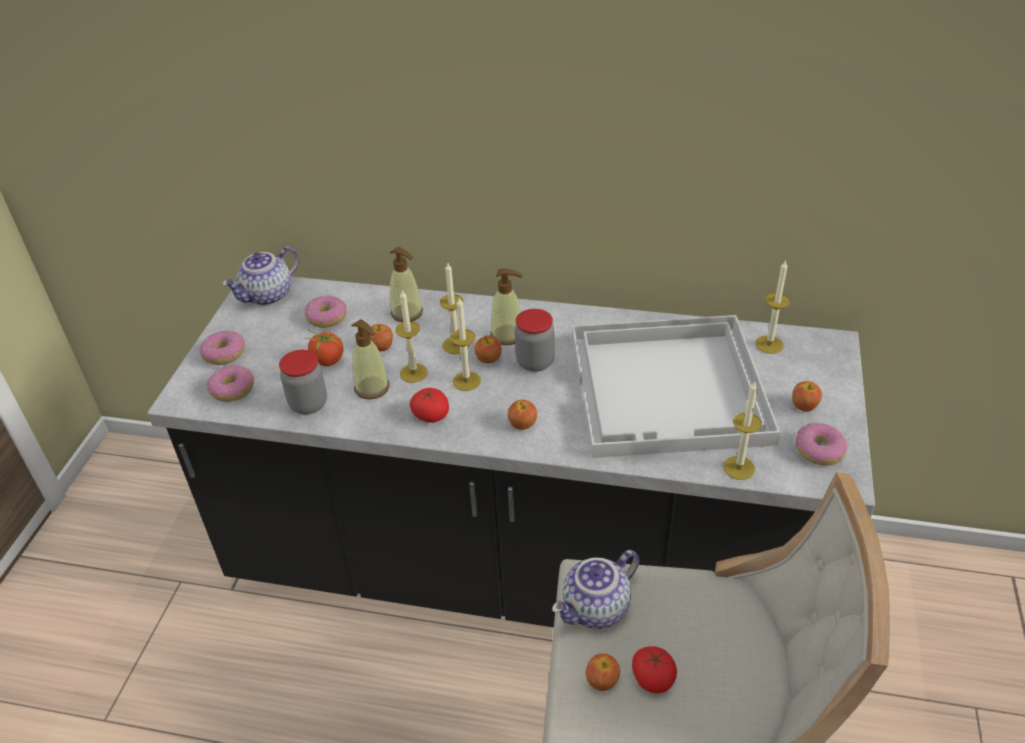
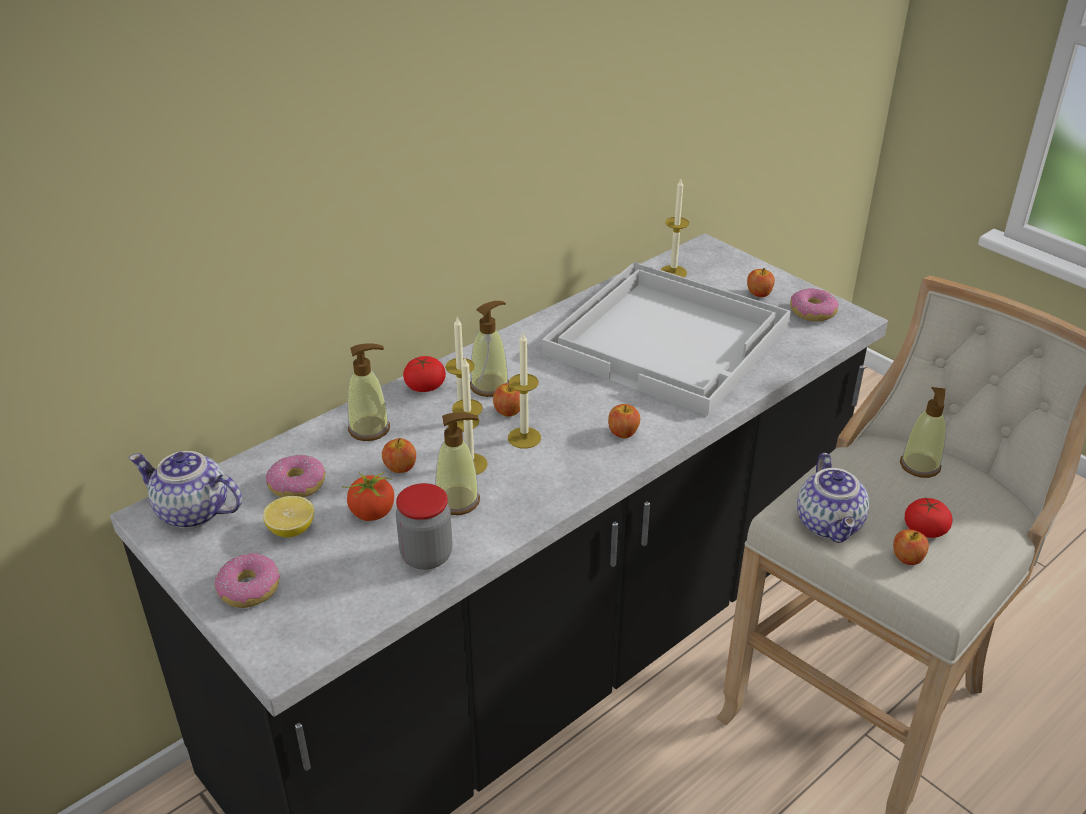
camera: 55 degrees left, 5 degrees down
donut [207,365,254,402] -> none
teapot [222,247,299,306] -> teapot turned 120 degrees clockwise [129,451,242,529]
tomato [410,387,449,423] -> tomato moved to [403,356,446,392]
jar [515,309,554,372] -> none
candle [723,382,762,480] -> none
none -> lemon [263,496,314,538]
none -> soap dispenser [900,387,946,478]

